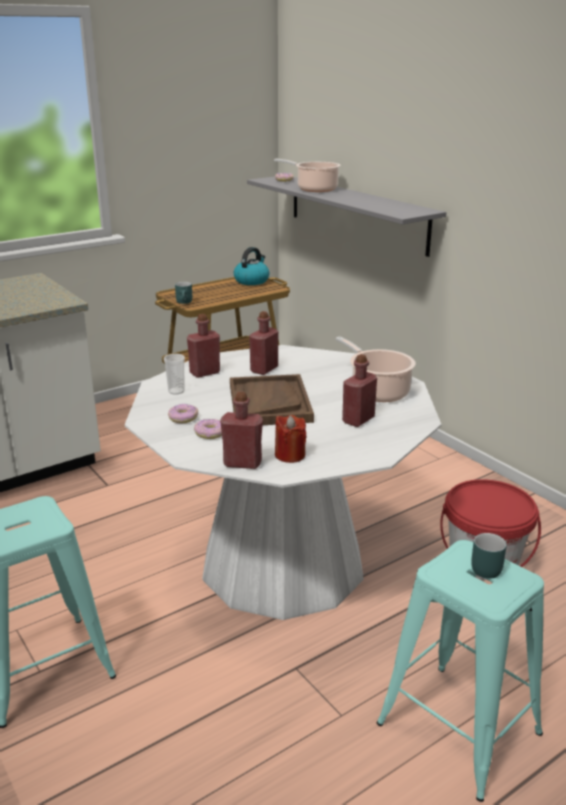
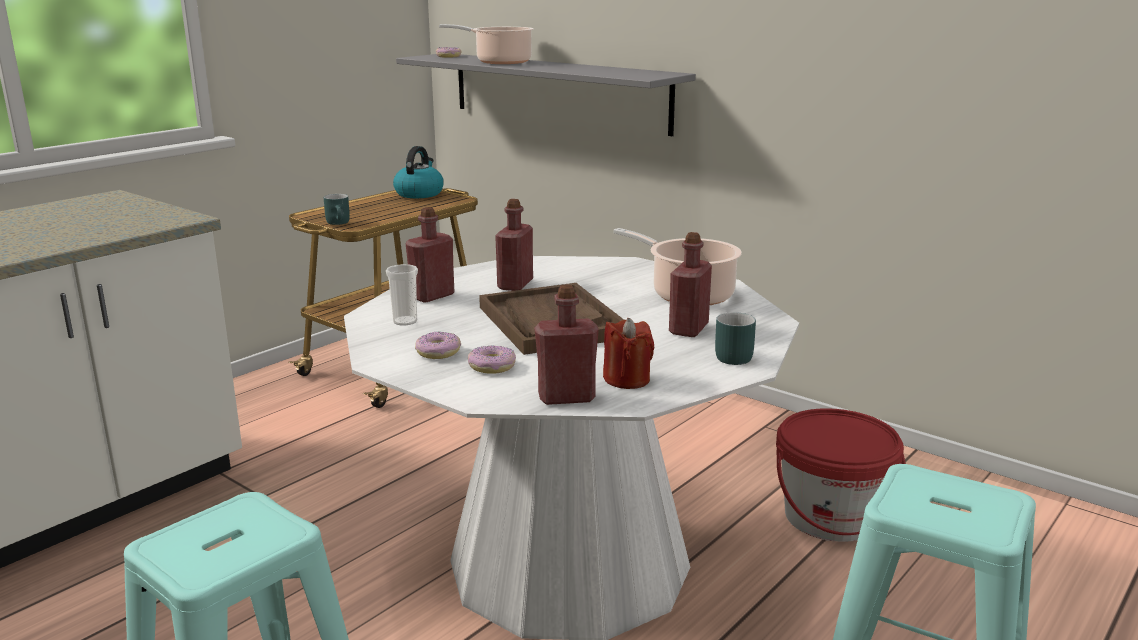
camera: 15 degrees left, 5 degrees down
turquoise mug [471,533,507,579] -> turquoise mug moved to [715,312,756,365]

